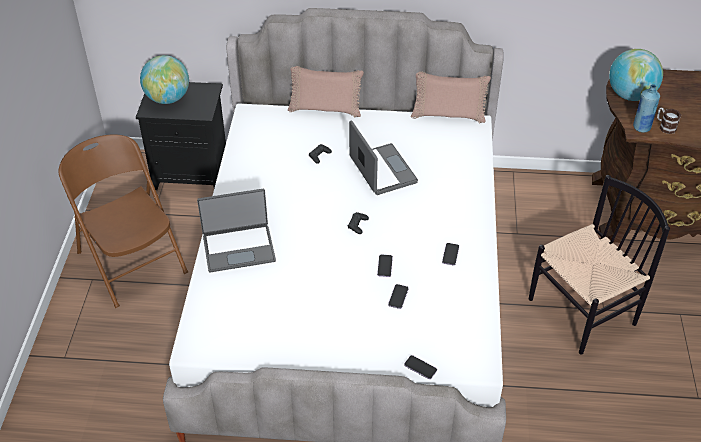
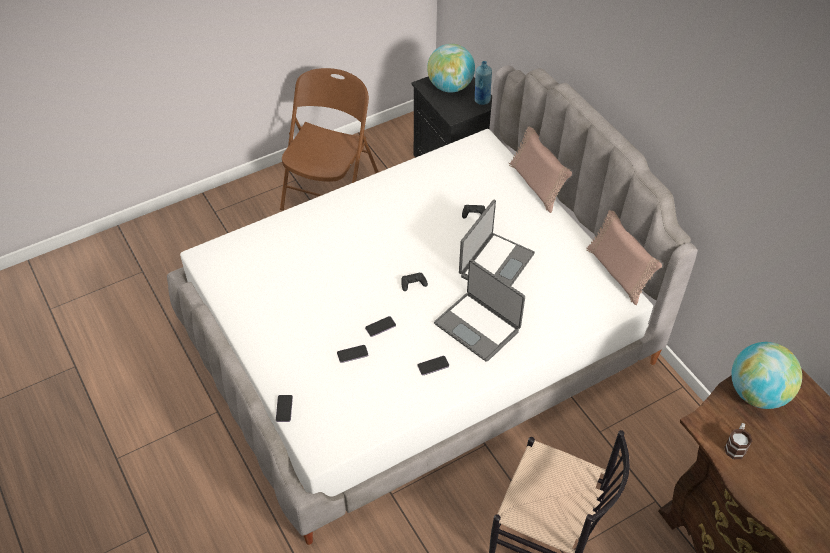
camera: 55 degrees right, 5 degrees up
laptop [197,189,276,272] -> laptop moved to [434,259,525,362]
blue bottle [633,84,660,133] -> blue bottle moved to [475,61,492,105]

